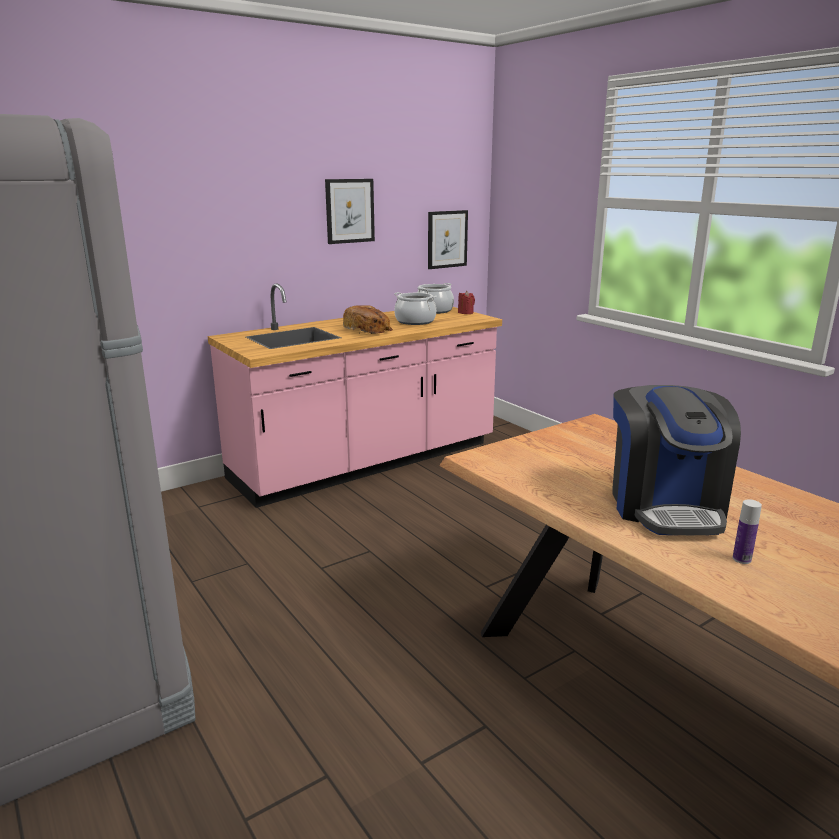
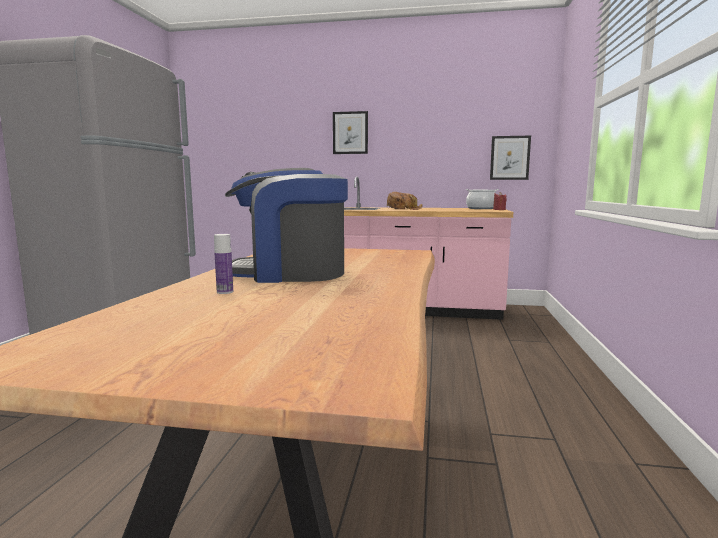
camera: 45 degrees right, 10 degrees down
picture [325,179,375,244] -> picture moved to [333,111,368,154]
cooking pot [394,292,437,325] -> none
coffee machine [612,385,741,535] -> coffee machine turned 45 degrees clockwise [225,168,348,283]

